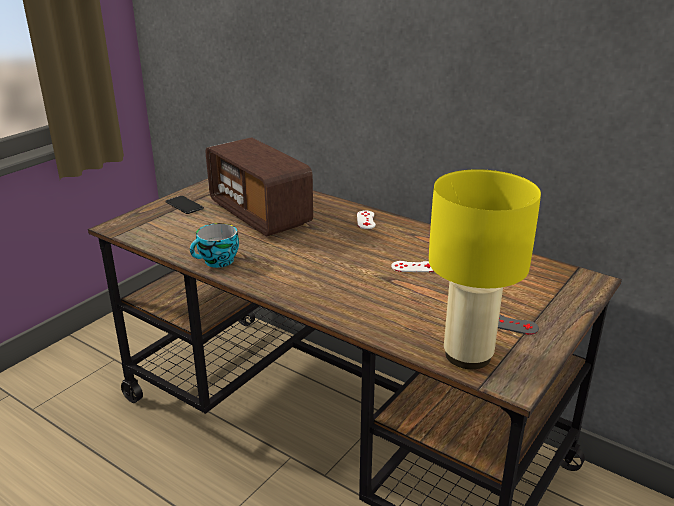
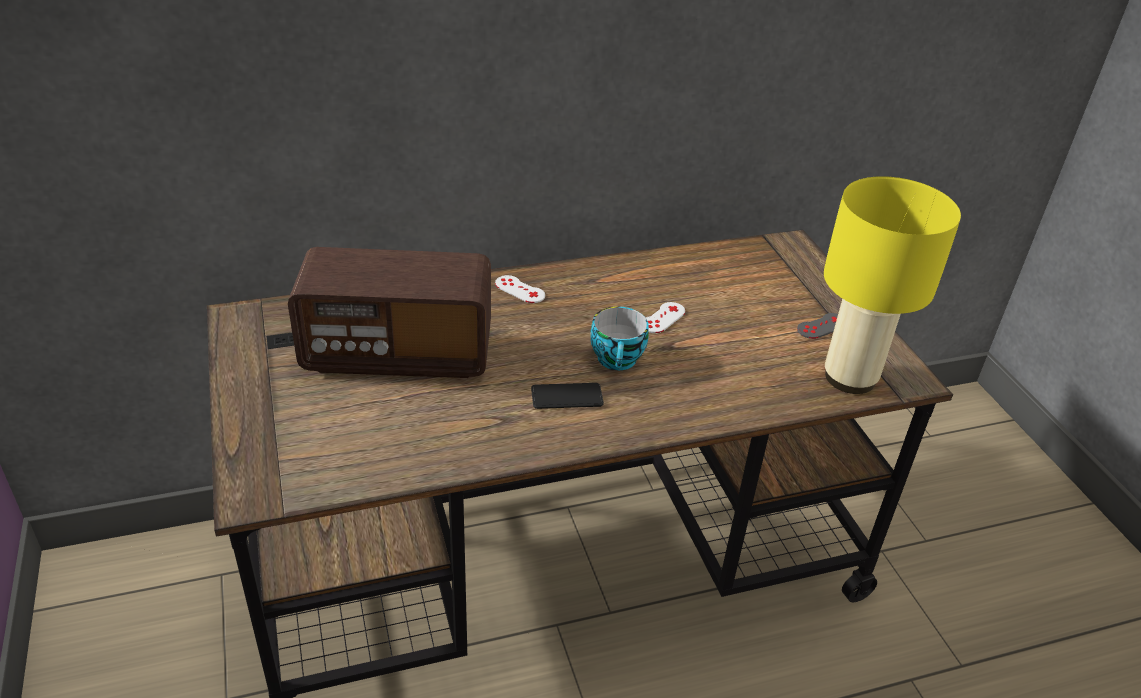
camera: 55 degrees left, 10 degrees up
phone [165,196,204,214] -> phone moved to [531,383,604,409]
cup [190,223,239,268] -> cup moved to [590,306,649,370]

